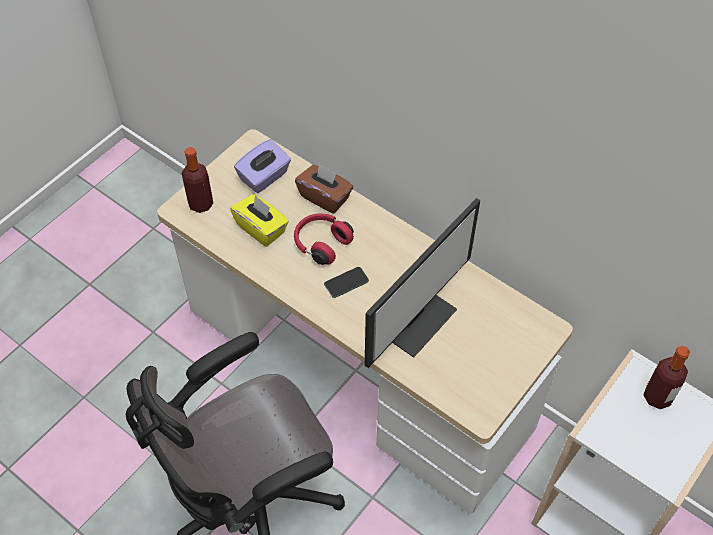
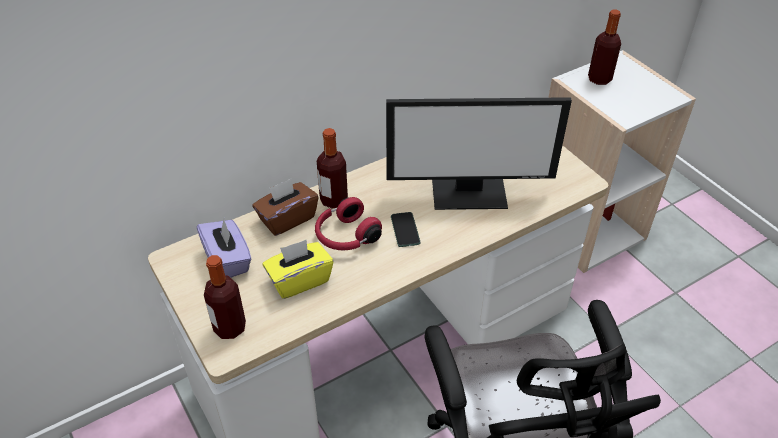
camera: 70 degrees left, 10 degrees down
monitor [365,198,480,368] -> monitor turned 120 degrees clockwise [386,97,572,210]
none -> bottle [317,128,348,209]

